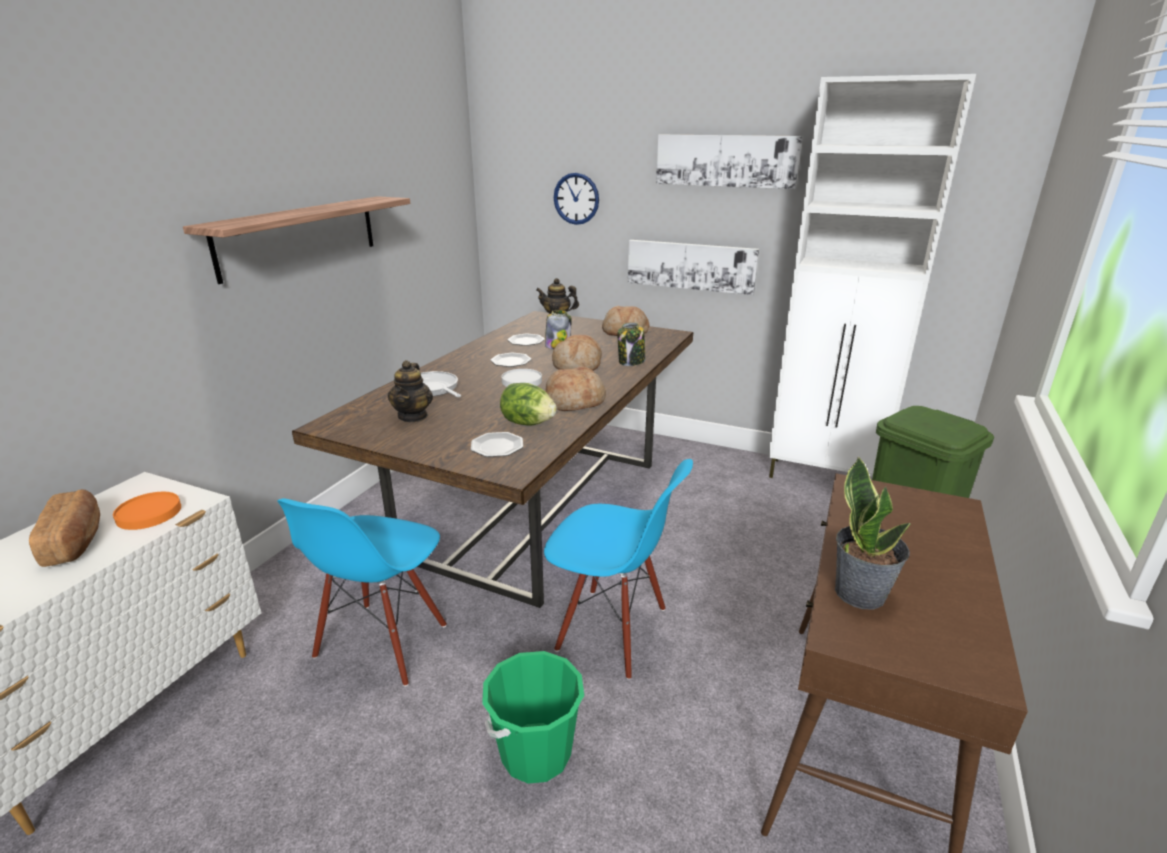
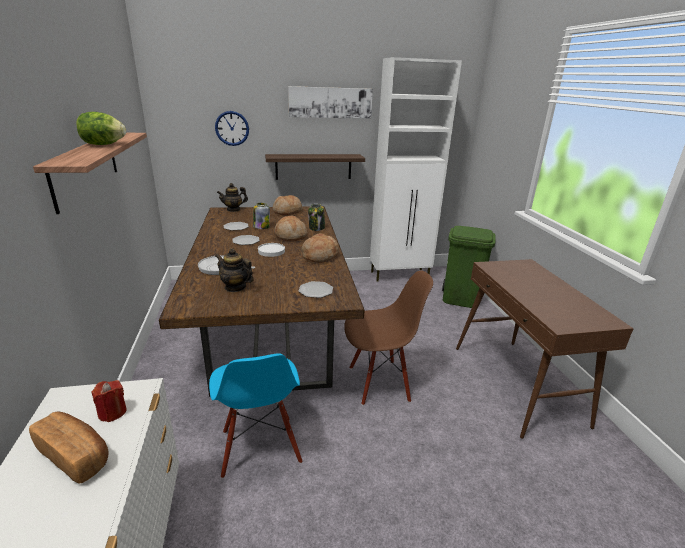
camera: 35 degrees left, 0 degrees up
orange plate [113,492,181,530] -> red candle [92,380,127,422]
teapot [388,360,433,422] -> teapot turned 150 degrees clockwise [215,248,254,292]
green bucket [482,651,584,784] -> none
lettuce [500,383,557,425] -> lettuce moved to [77,112,126,145]
blue chair [544,459,693,680] -> brown chair [344,270,433,406]
picture [628,240,759,295] -> shelf [265,154,365,180]
potted plant [835,456,911,610] -> none

